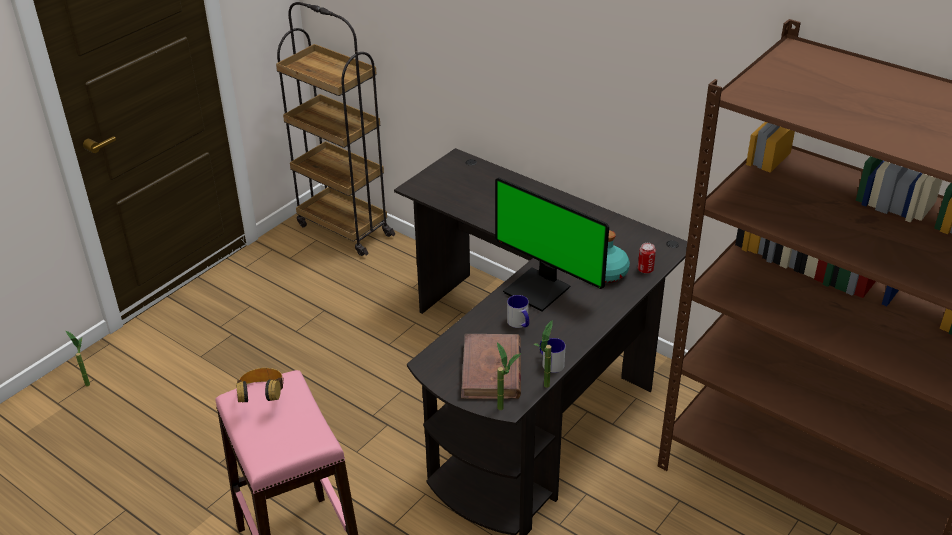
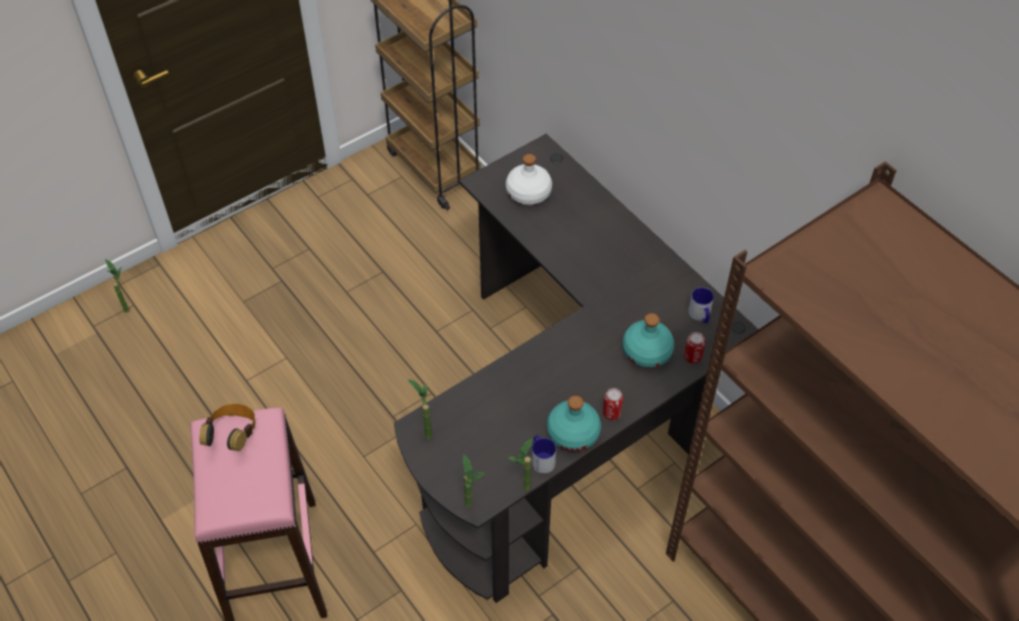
camera: 15 degrees right, 15 degrees up
brown book [461,334,521,399] -> none
monitor [495,177,609,312] -> none
mug [507,295,529,328] -> mug moved to [688,287,714,323]
none -> potted plant [408,379,432,439]
none -> white bottle [506,154,552,205]
none -> turquoise bottle [547,396,601,451]
none -> can [603,388,623,420]

